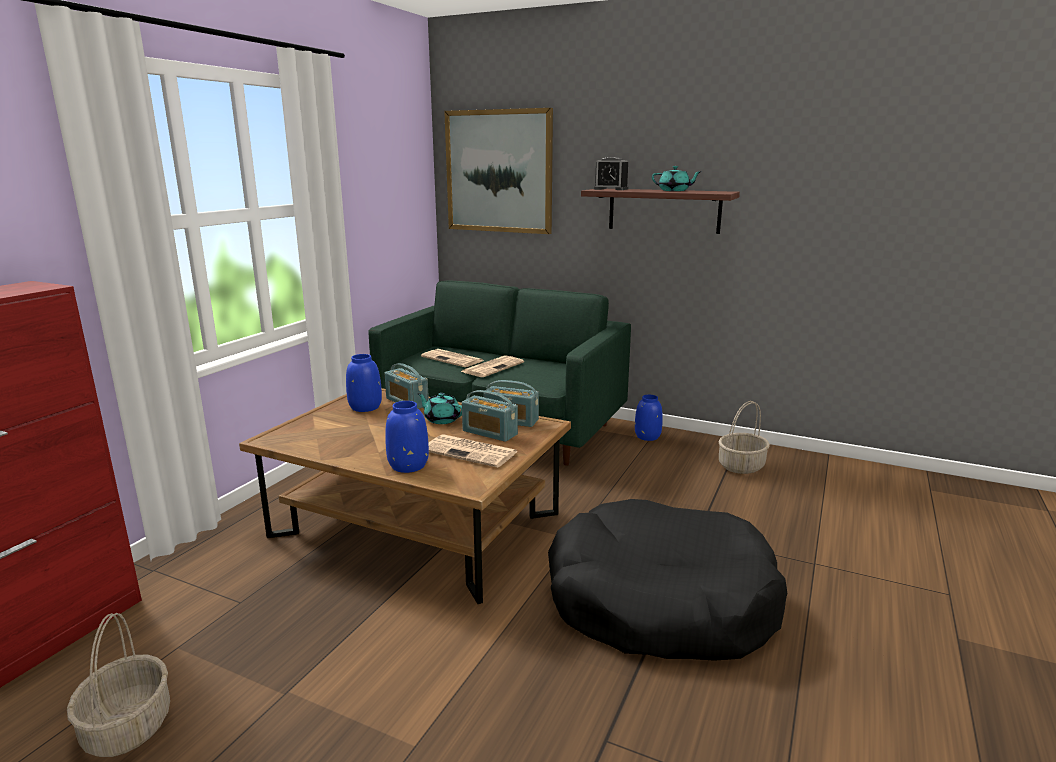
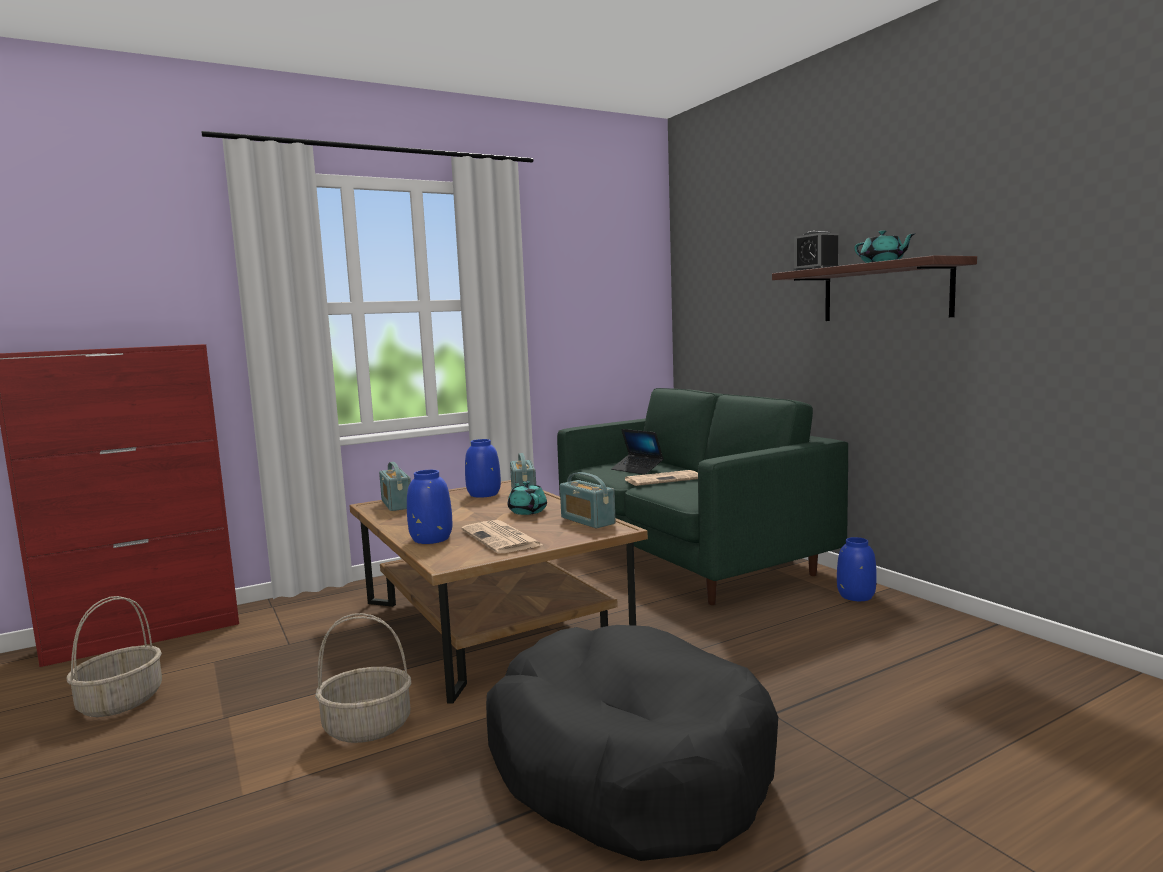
camera: 35 degrees right, 10 degrees down
newspaper [421,349,483,367] -> laptop [611,429,664,475]
picture [444,108,553,234] -> none
radio [462,390,518,442] -> radio moved to [379,462,411,511]
basket [718,401,770,474] -> basket moved to [315,613,411,743]

